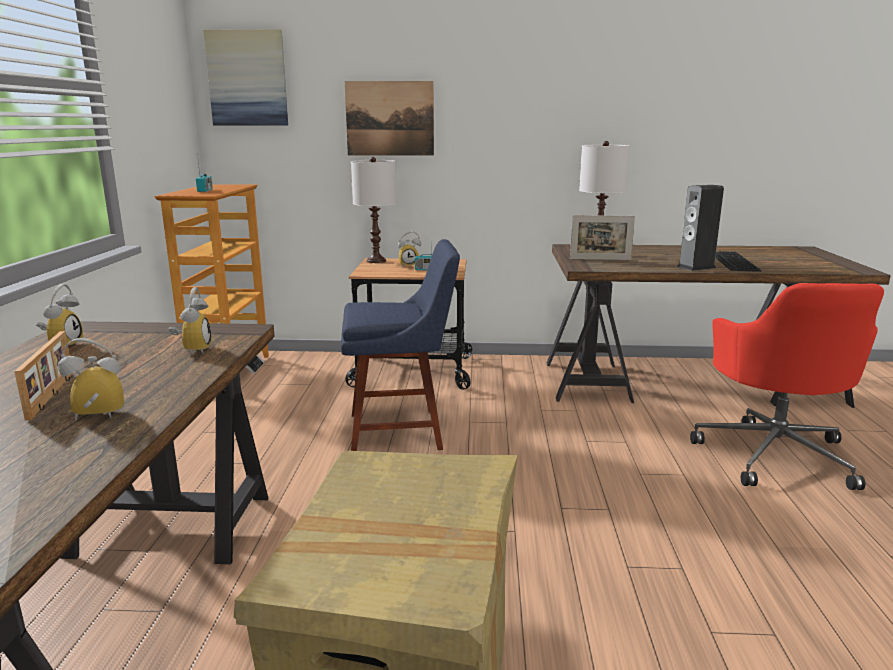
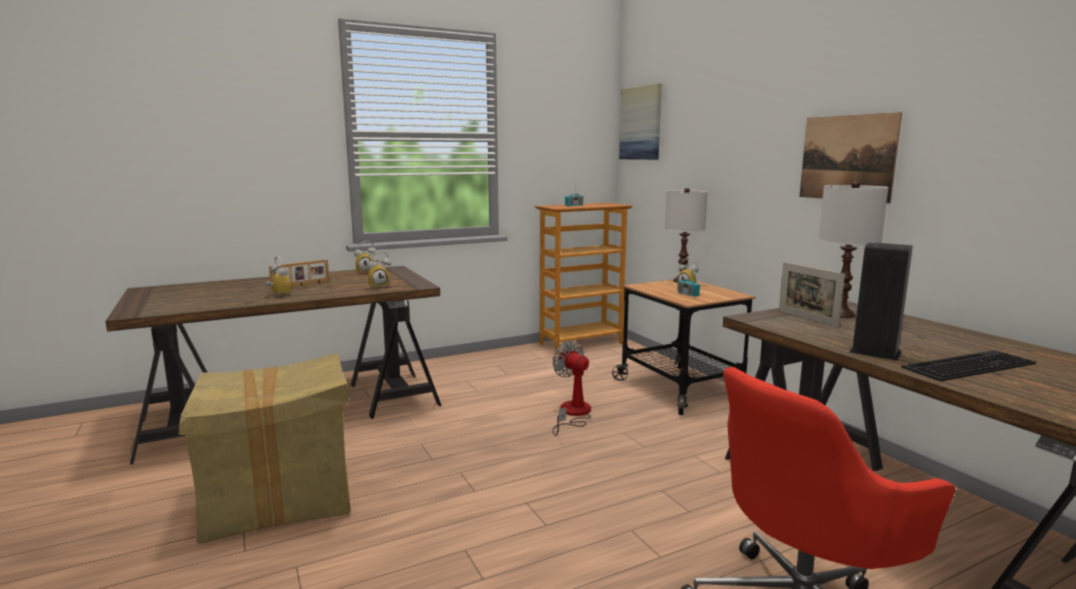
camera: 60 degrees right, 5 degrees down
blue chair [341,239,460,451] -> fan [552,340,591,436]
picture [345,81,434,156] -> picture moved to [800,112,902,204]

